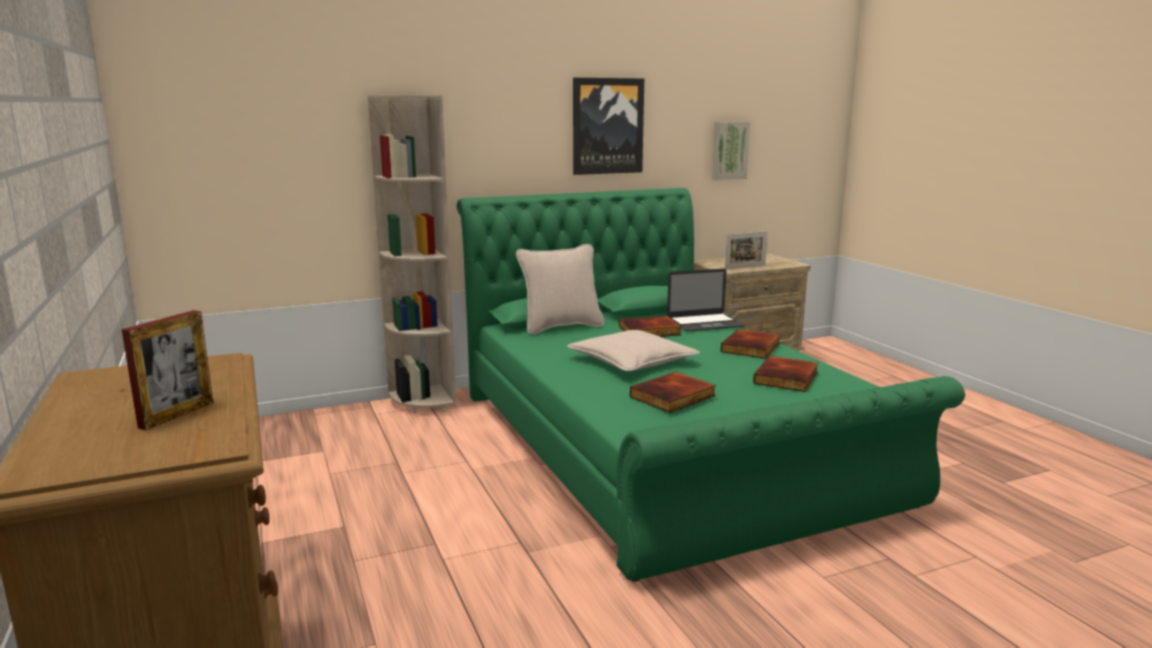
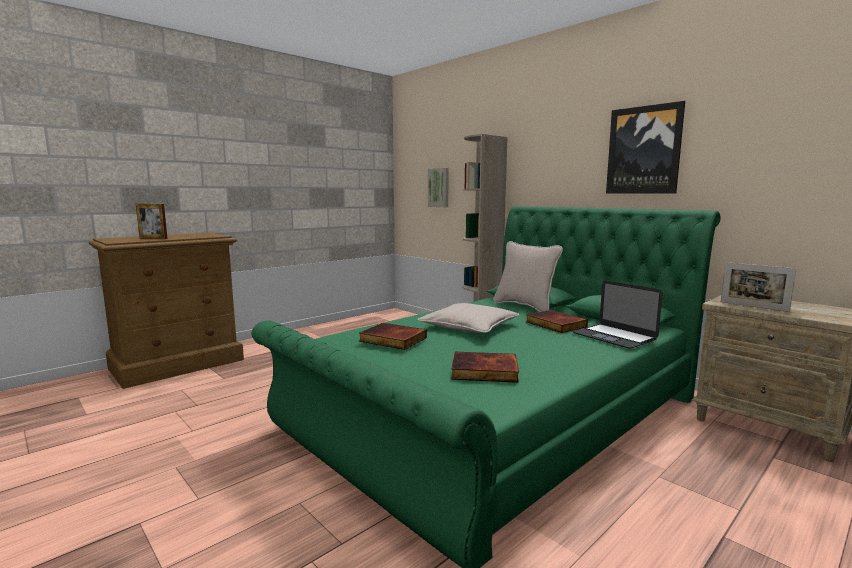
camera: 70 degrees right, 5 degrees down
picture [712,122,750,180] -> picture moved to [428,168,449,207]
book [721,329,780,359] -> none

